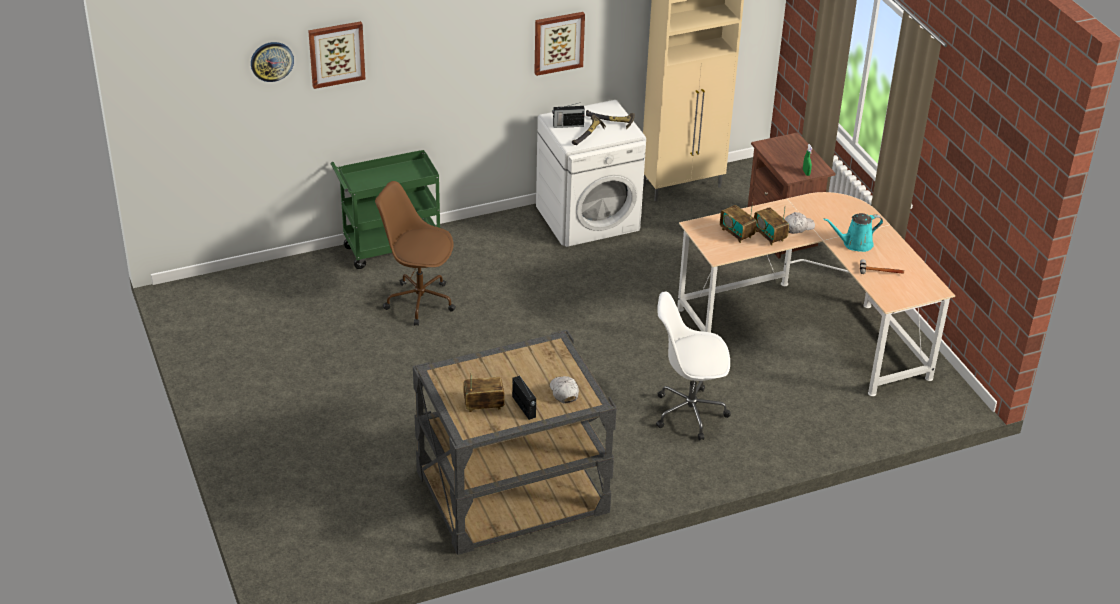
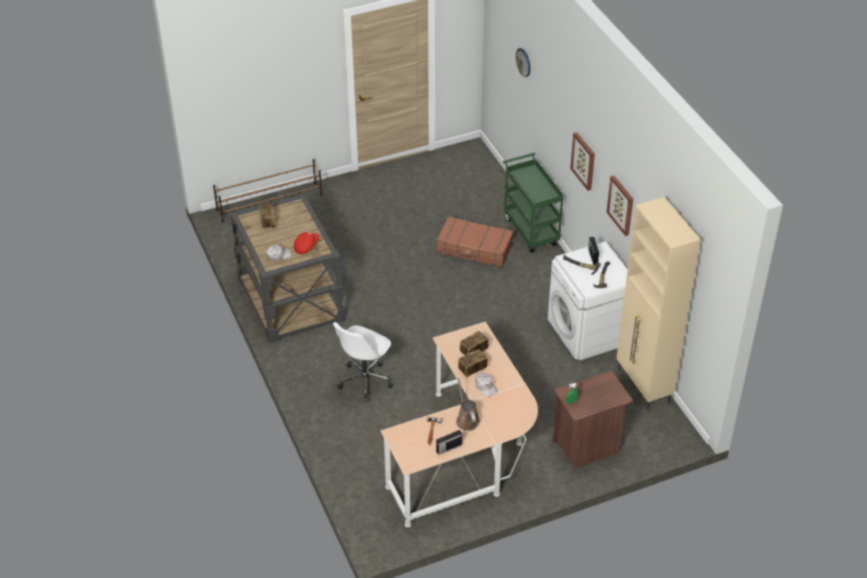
camera: 90 degrees right, 5 degrees up
picture [308,21,365,89] -> picture moved to [570,132,595,191]
brown office chair [375,181,456,326] -> brown suitcase [437,216,514,267]
radio [512,375,536,420] -> radio moved to [436,430,462,455]
white office chair [656,292,731,440] -> white office chair turned 150 degrees counterclockwise [333,322,393,402]
turquoise watering can [824,213,883,252] -> brown watering can [456,378,480,431]
none -> brown shoe rack [213,159,323,222]
none -> red cap [294,232,319,254]

